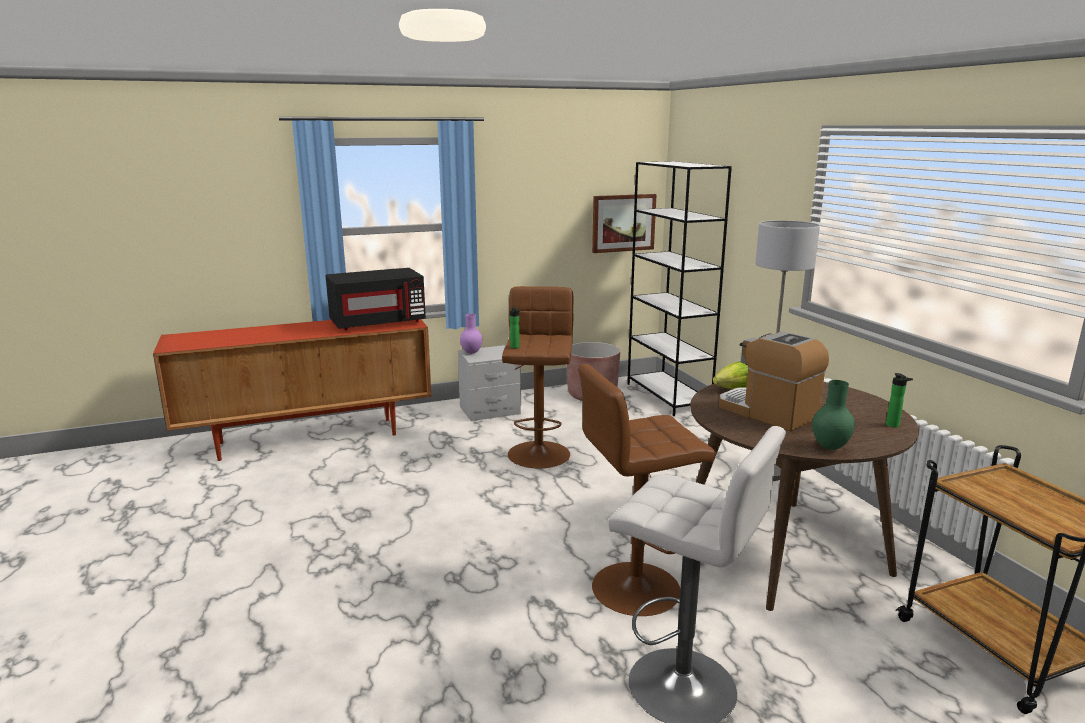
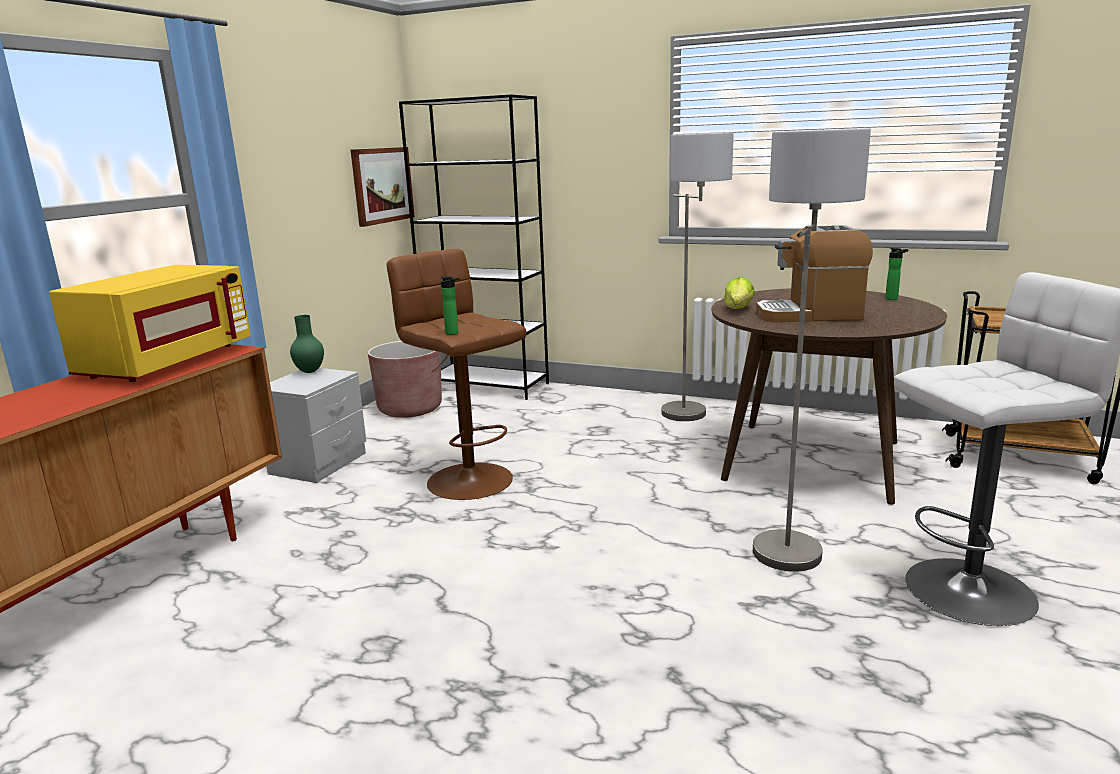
camera: 45 degrees left, 0 degrees up
black microwave [326,268,426,330] -> yellow microwave [49,265,251,382]
purple vase [460,314,482,354] -> none
brown stool [578,364,716,616] -> grey floor lamp [753,128,871,572]
green vase [812,380,855,450] -> green vase moved to [290,315,324,373]

